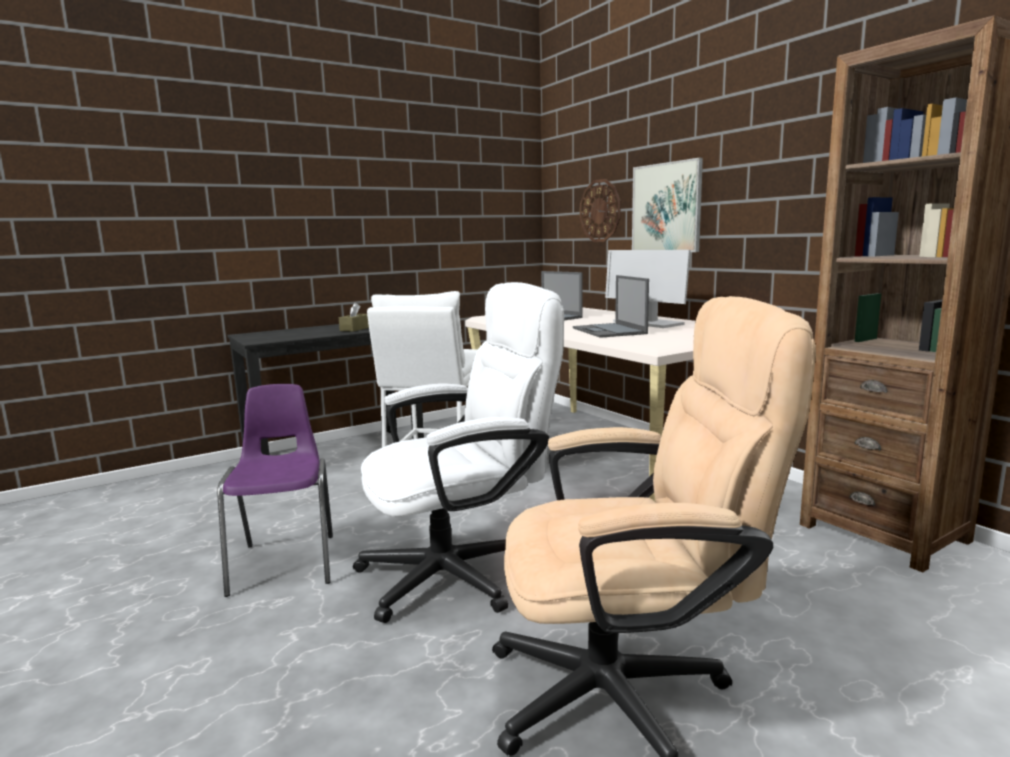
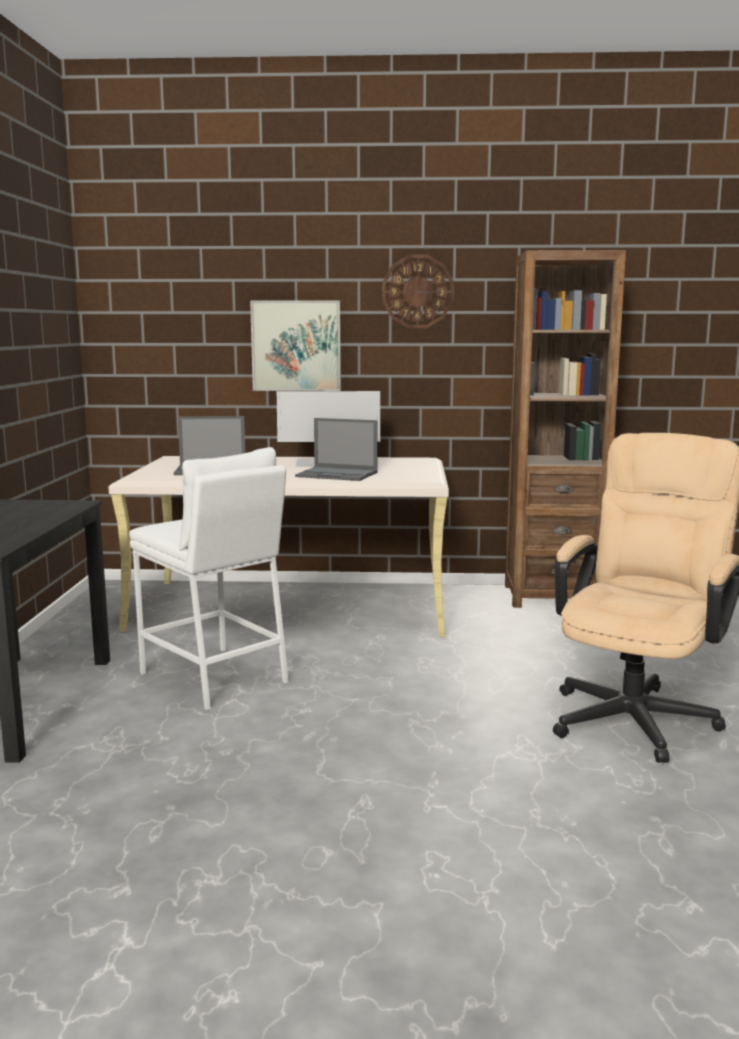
camera: 55 degrees left, 0 degrees up
purple chair [217,384,333,597] -> none
brown tissue box [339,303,369,332] -> none
white office chair [353,282,564,623] -> none
wall clock [580,179,621,242] -> wall clock moved to [382,255,454,328]

